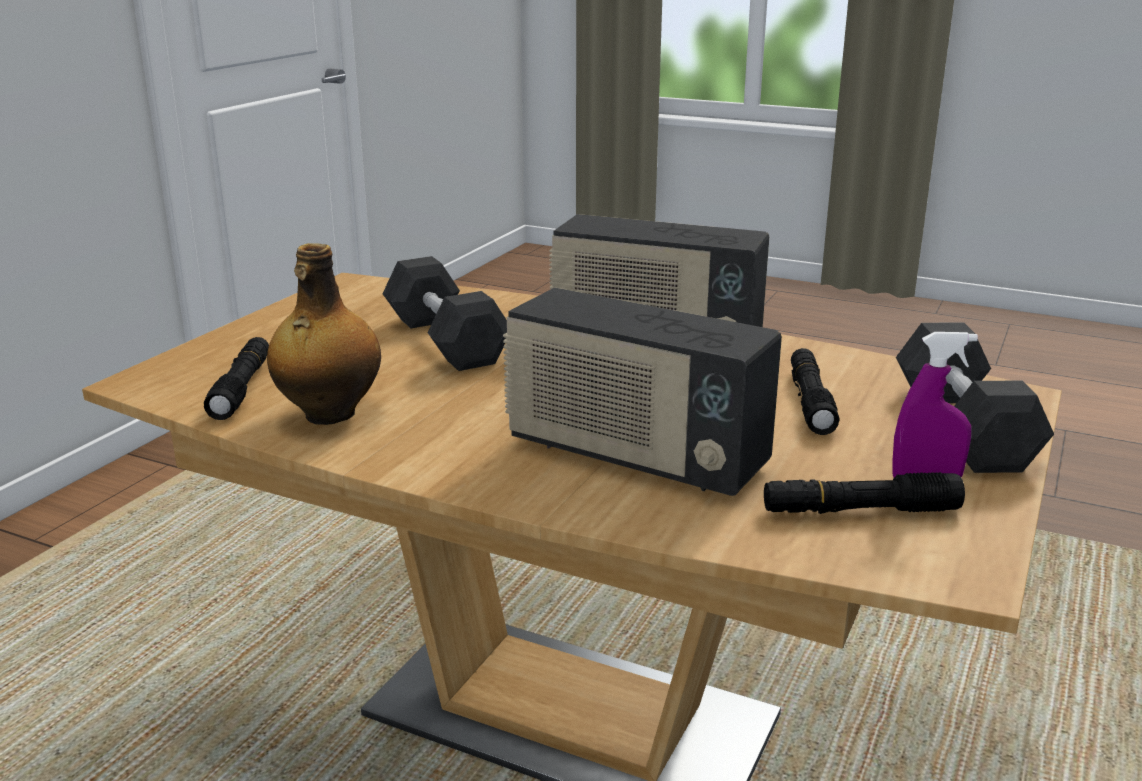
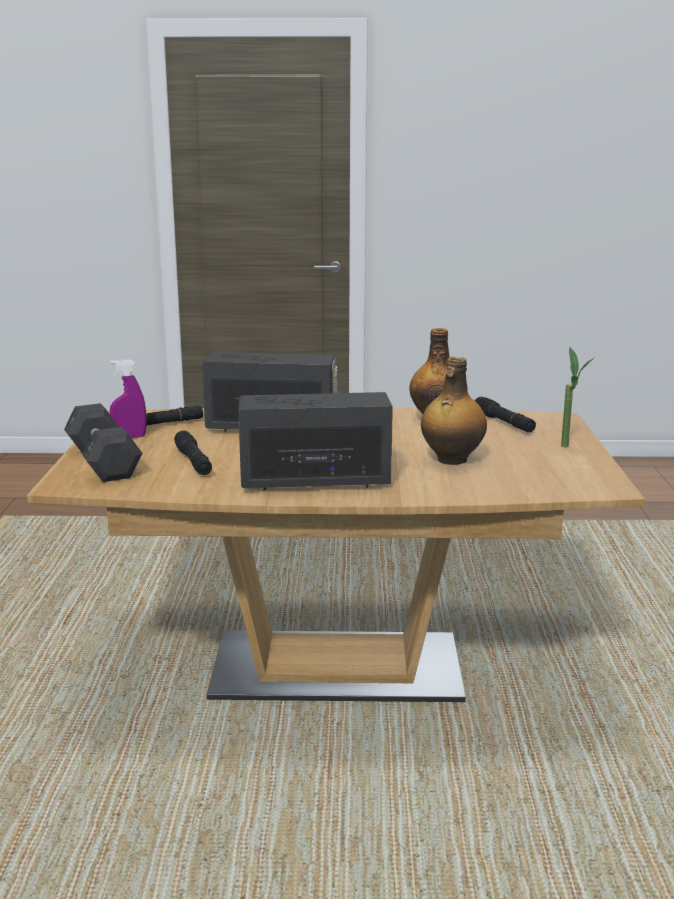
camera: 155 degrees right, 5 degrees down
grey dumbbell [383,256,507,371] -> bottle [421,357,487,465]
none -> potted plant [561,347,595,448]

